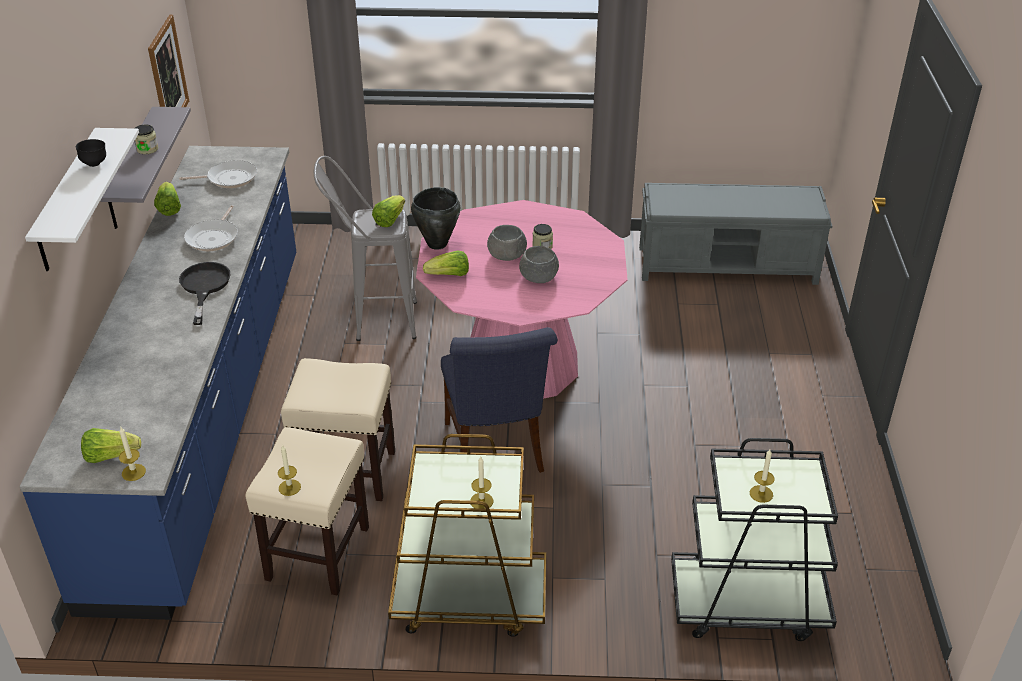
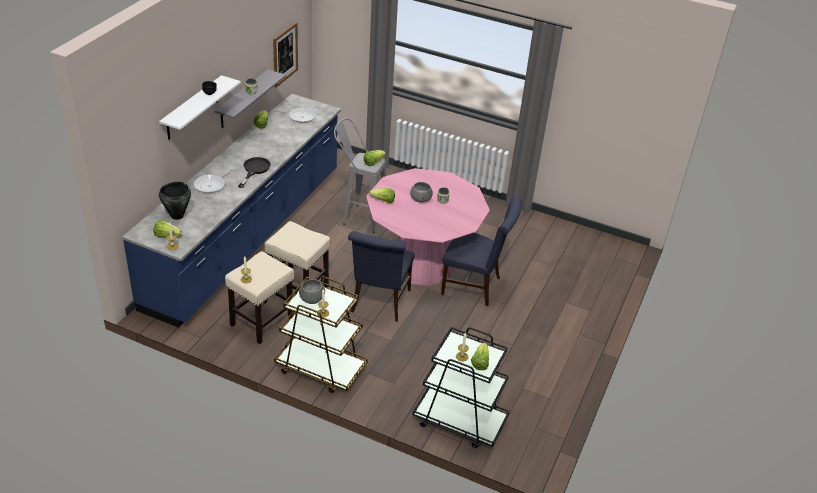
camera: 20 degrees right, 0 degrees up
frying pan [184,205,238,251] -> frying pan moved to [194,169,232,193]
black cooking pot [411,187,460,250] -> black cooking pot moved to [159,182,191,220]
grey bowl [519,246,559,283] -> grey bowl moved to [299,279,325,304]
grey bench [639,183,832,285] -> none
none -> blue chair [441,198,522,306]
none -> lettuce [471,343,489,370]

